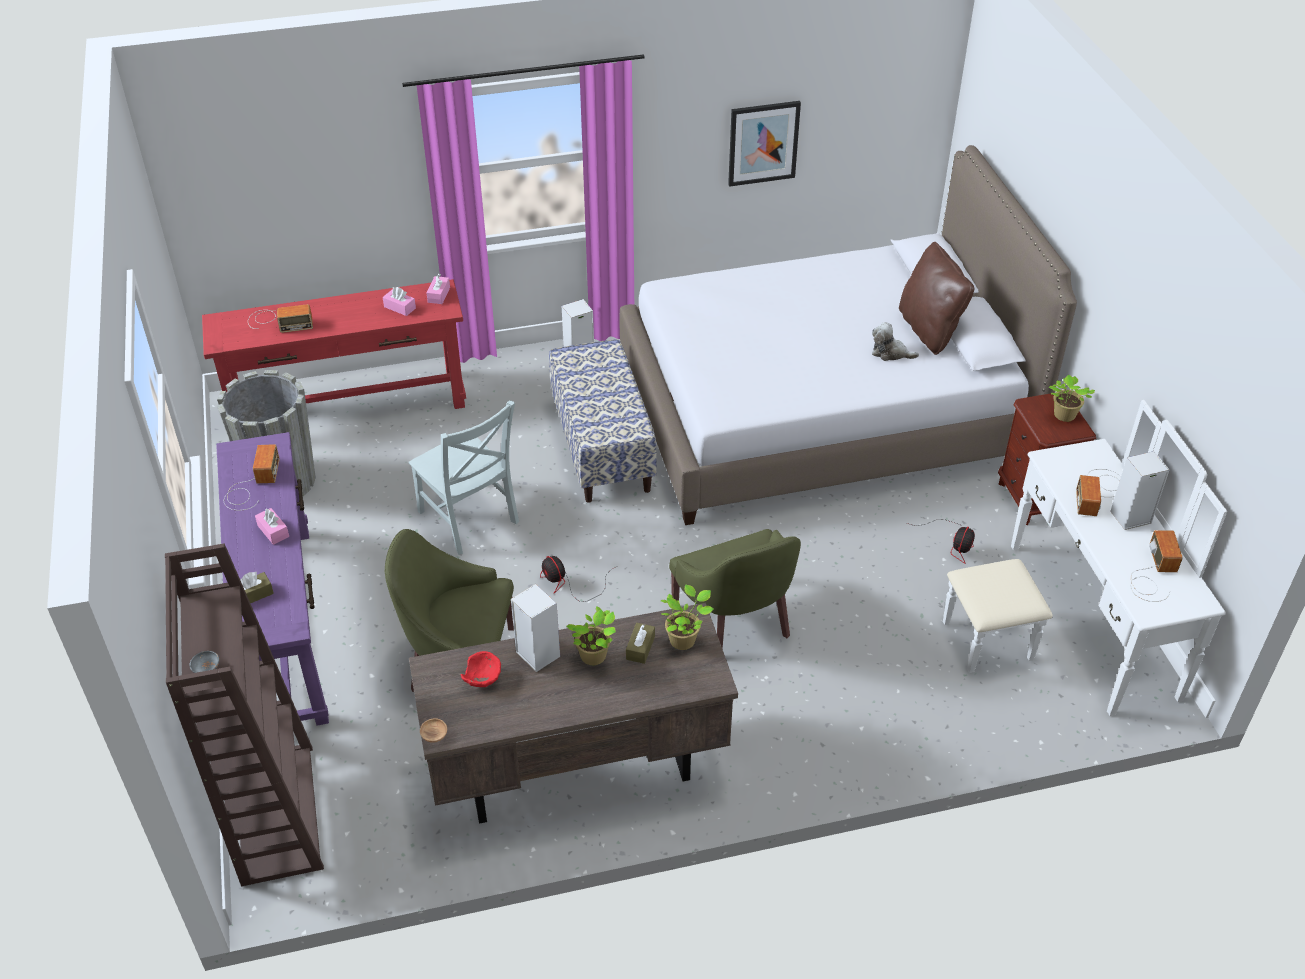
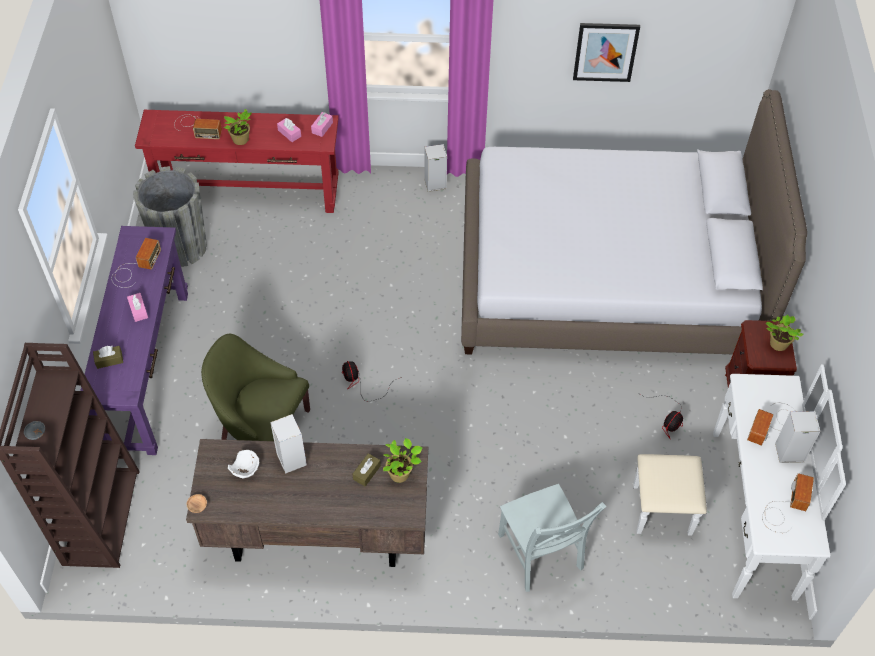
camera: 15 degrees right, 10 degrees up
grey chair [409,400,519,555] -> grey chair moved to [498,484,607,592]
red bowl [461,651,501,687] -> white bowl [228,450,259,479]
bench [549,339,657,503] -> none
potted plant [566,606,616,665] -> potted plant moved to [224,109,252,145]
green armchair [669,529,801,649] -> none
plush toy [872,322,919,361] -> none
brown pillow [899,242,974,355] -> none

